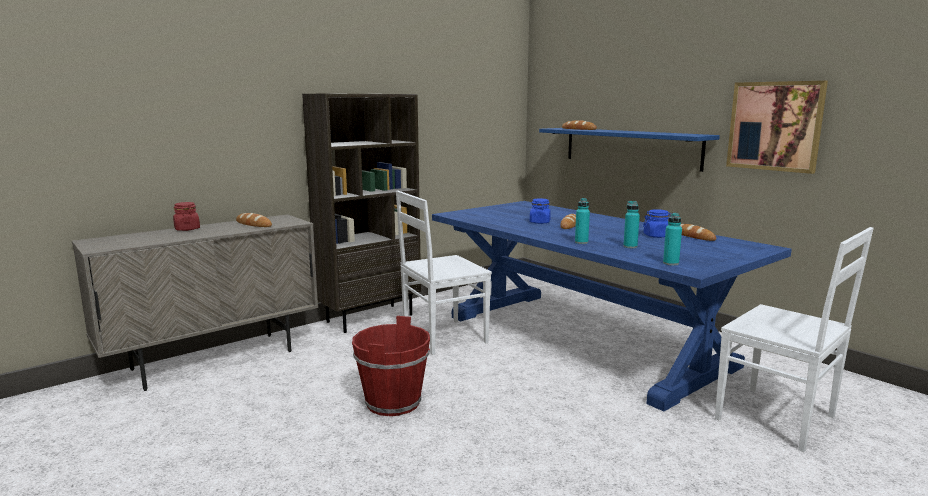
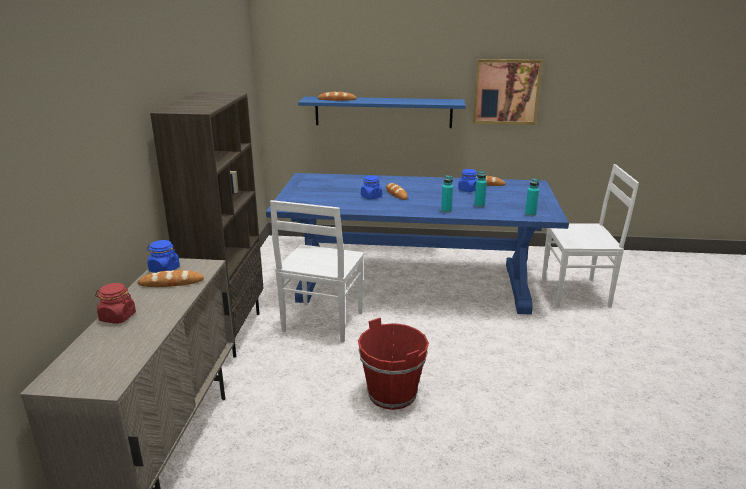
camera: 45 degrees left, 10 degrees up
none -> blue jar [147,240,180,273]

